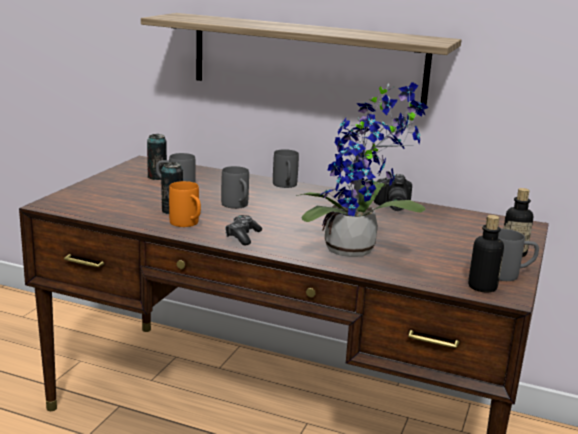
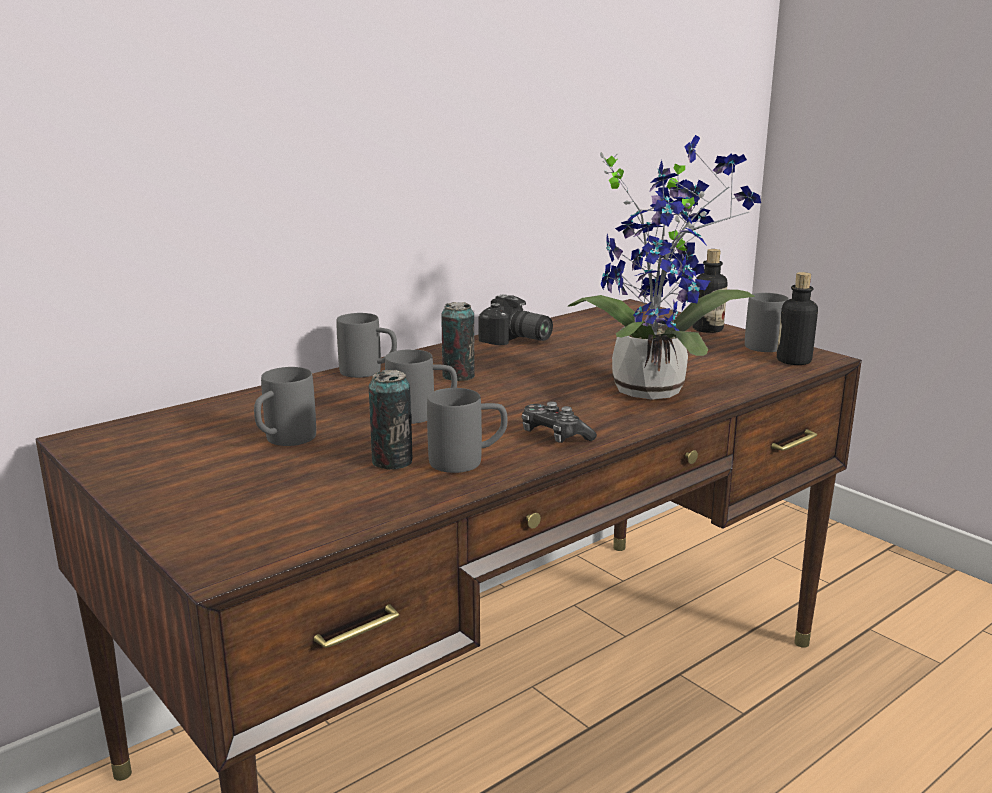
camera: 60 degrees left, 0 degrees up
shelf [141,13,461,106] -> none
can [147,134,167,180] -> can moved to [441,302,475,381]
orange mug [169,181,201,227] -> grey mug [427,388,508,473]

